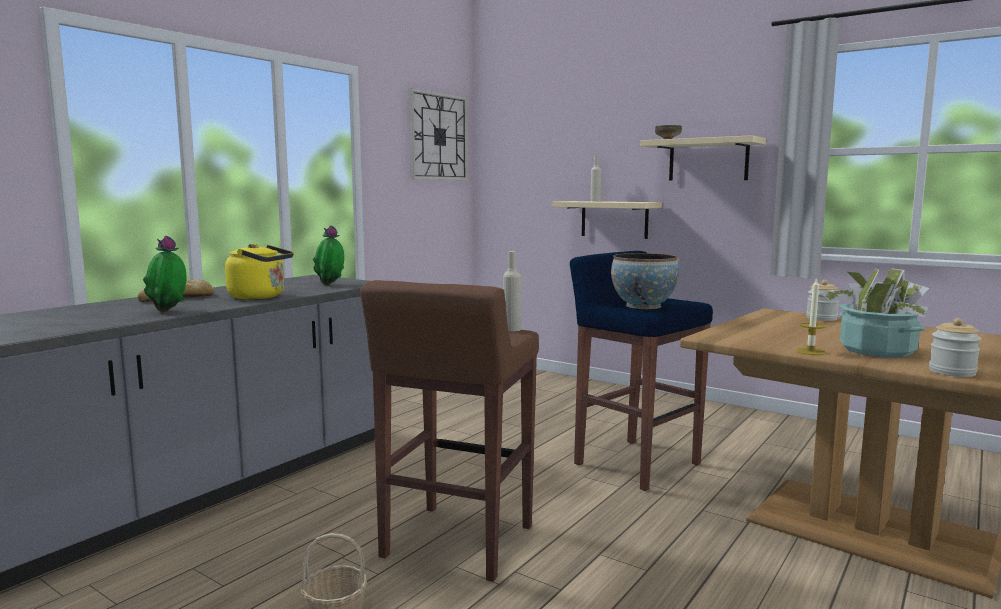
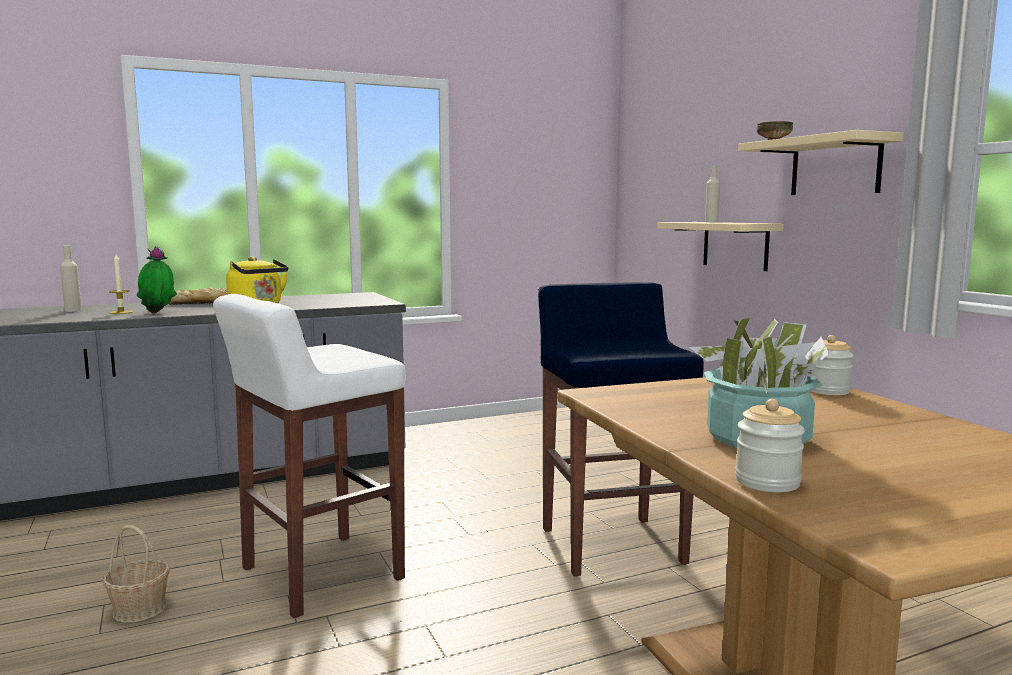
camera: 30 degrees right, 0 degrees up
potted plant [313,225,344,285] -> none
brown stool [360,280,539,582] -> white stool [213,294,406,618]
wall clock [409,88,468,180] -> none
beige bottle [503,251,521,332] -> beige bottle moved to [60,245,82,312]
bowl [611,253,679,309] -> none
candle [796,278,826,355] -> candle moved to [109,254,133,314]

